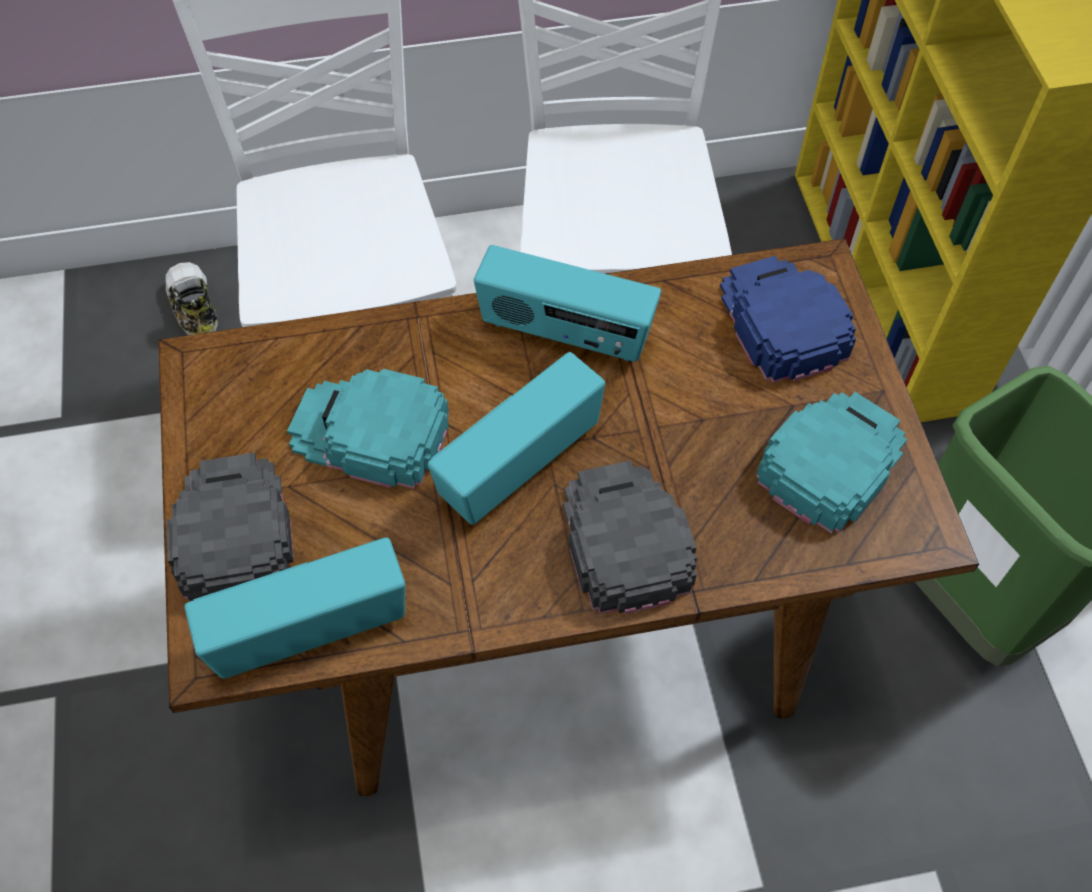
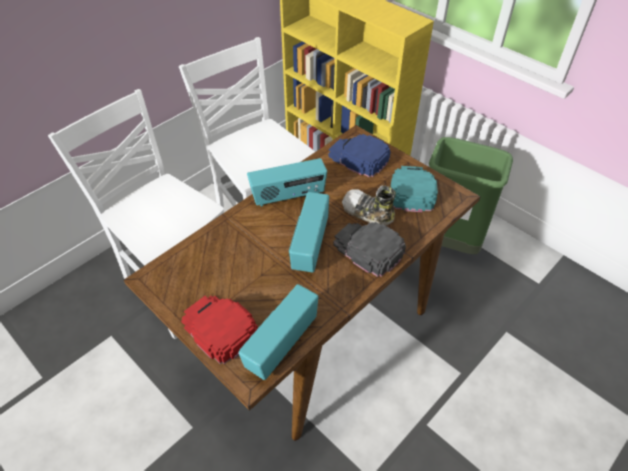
camera: 35 degrees left, 10 degrees down
shoe [166,262,218,335] -> shoe moved to [342,185,396,225]
black cap [166,452,294,601] -> red cap [181,296,258,364]
turquoise cap [287,369,449,489] -> none

